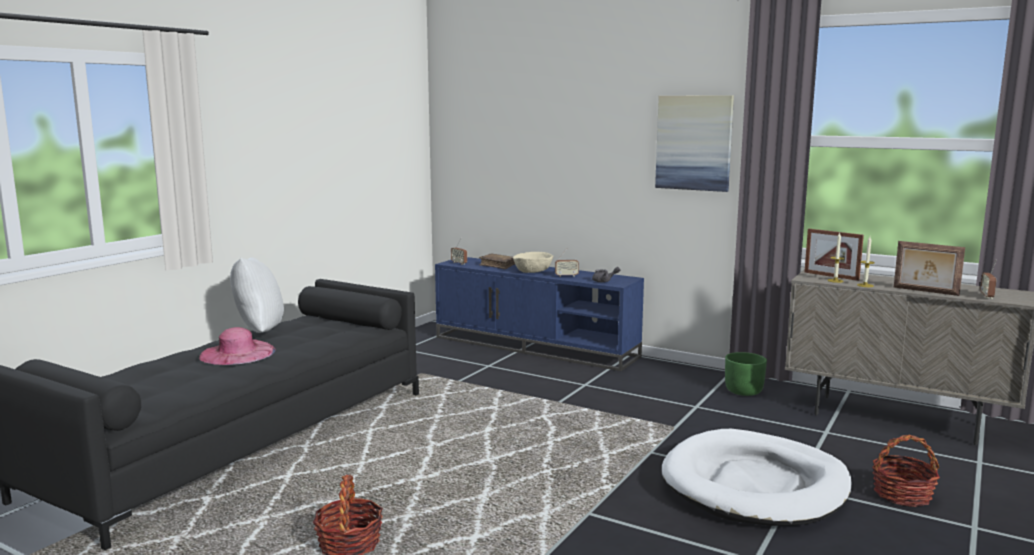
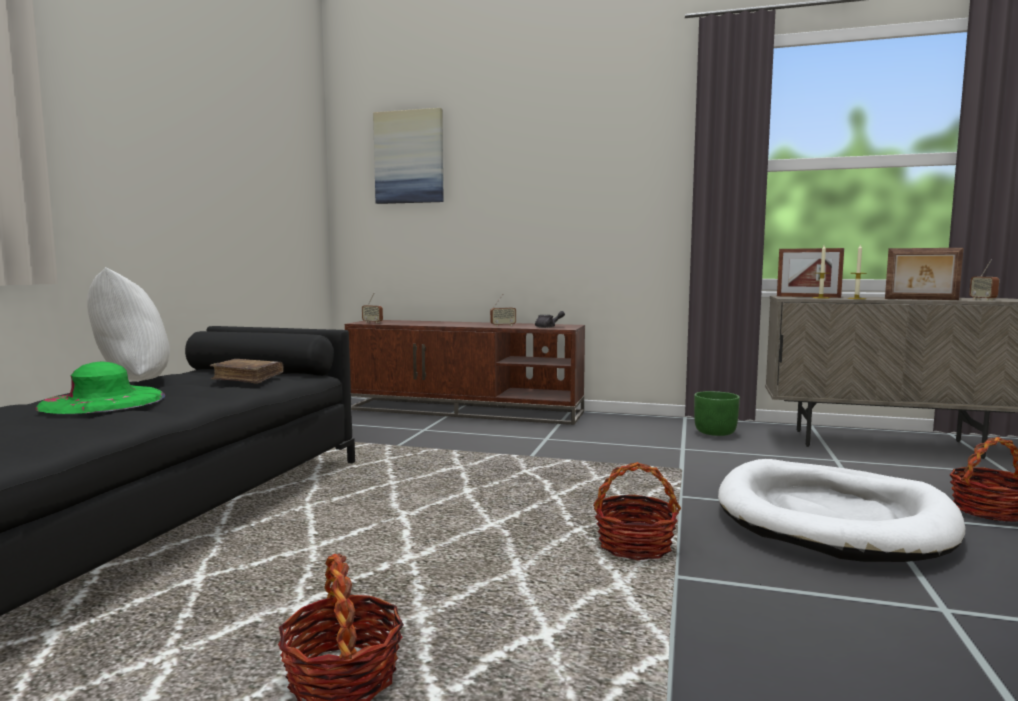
camera: 15 degrees left, 5 degrees down
pink hat [199,327,276,365] -> green hat [35,362,165,414]
blue tv stand [435,257,644,371] -> brown tv stand [345,320,585,425]
brown book [479,254,515,269] -> brown book moved to [210,359,284,384]
beige bowl [513,252,553,273] -> none
picture [655,95,734,192] -> picture moved to [373,108,444,204]
none -> basket [593,462,681,560]

